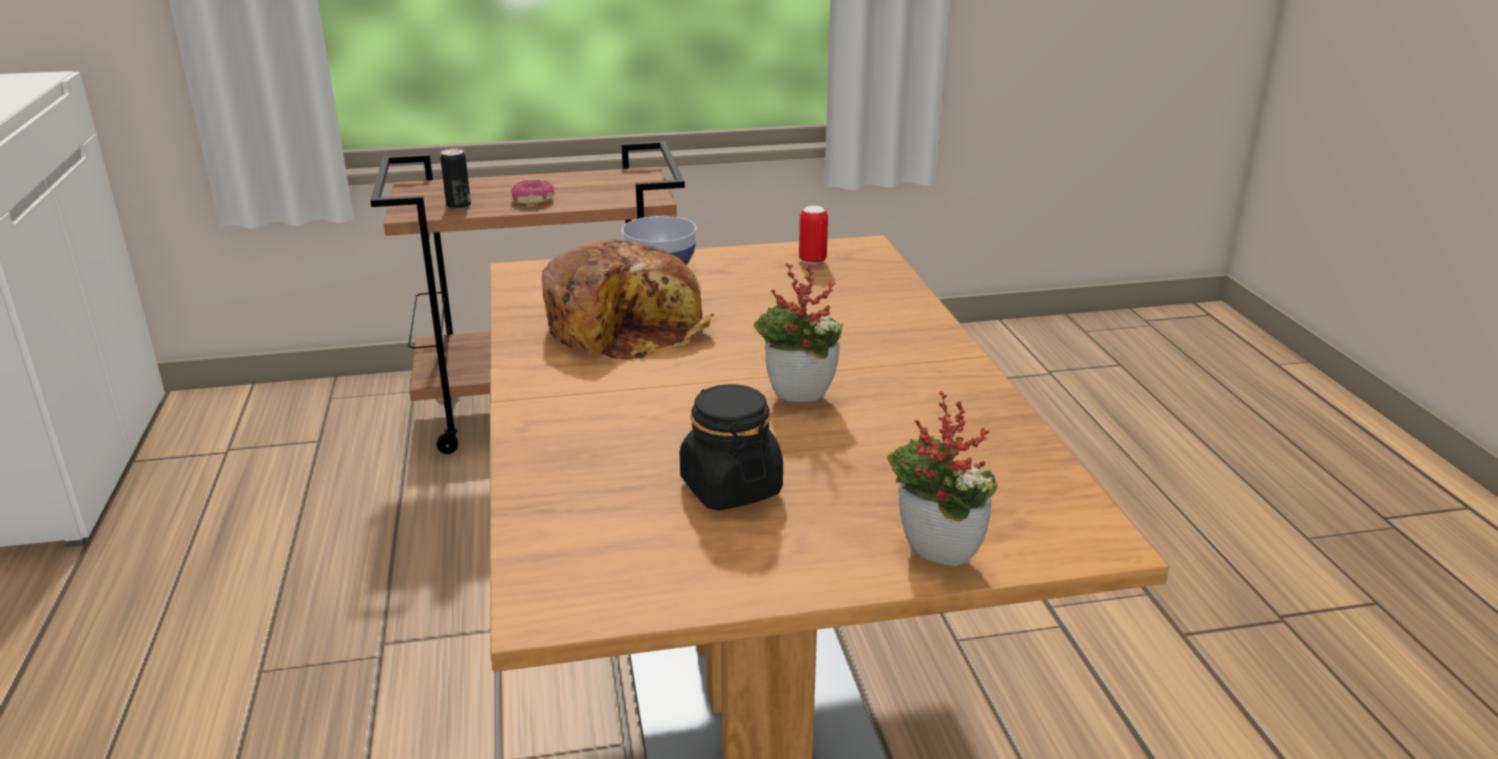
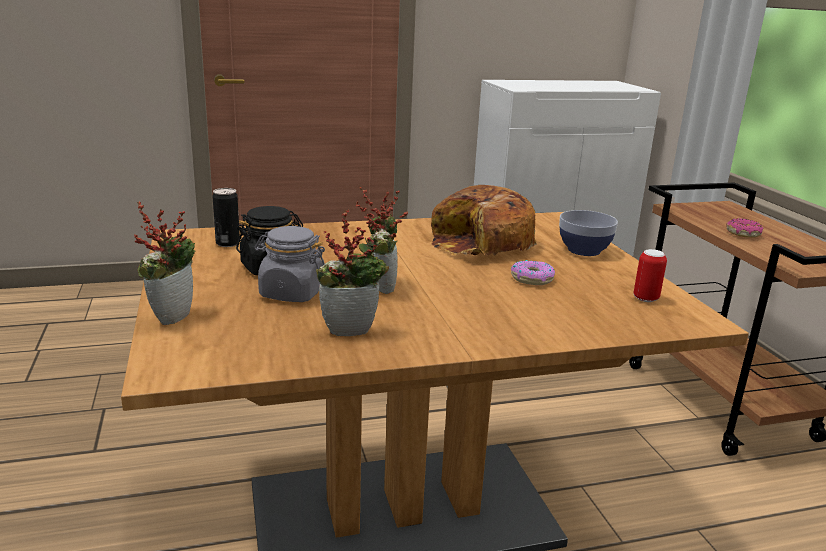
camera: 85 degrees right, 5 degrees down
can [440,148,471,209] -> can moved to [213,188,240,247]
none -> grey jar [254,226,325,302]
none -> potted plant [316,209,389,336]
none -> donut [511,260,555,285]

